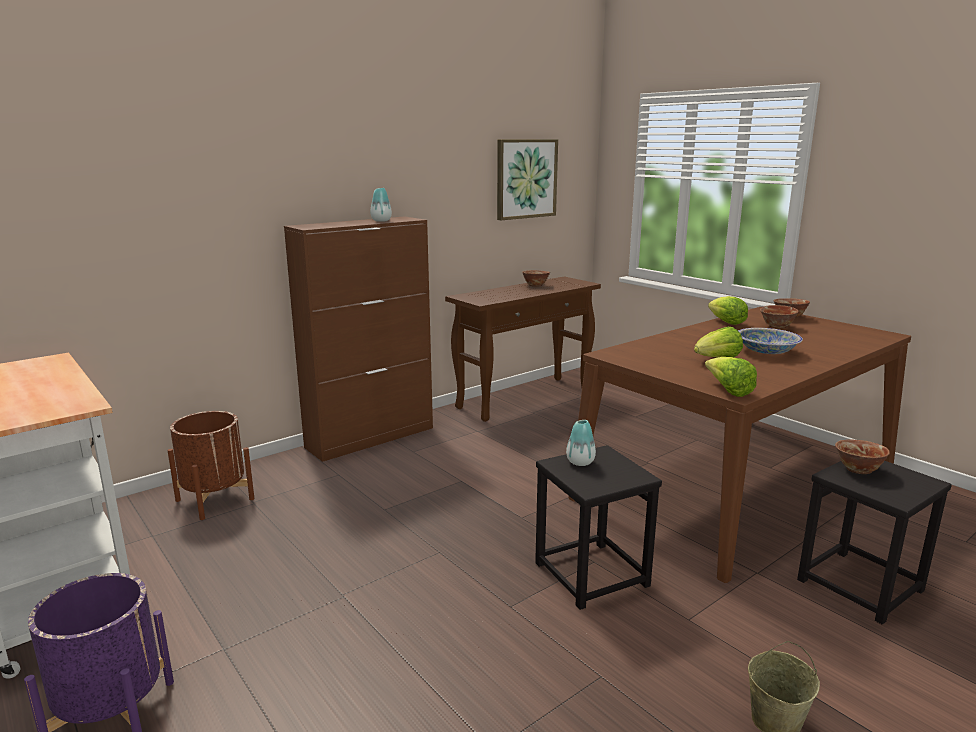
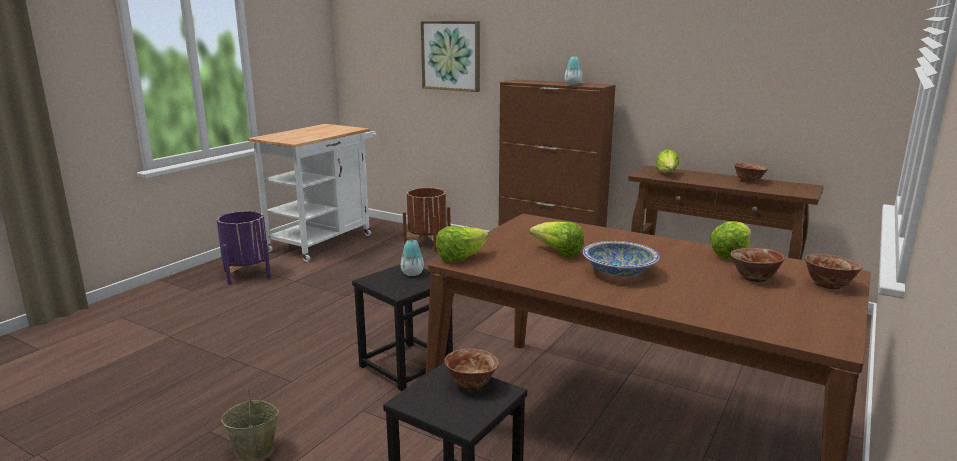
camera: 70 degrees right, 0 degrees up
picture [497,139,558,220] -> picture moved to [421,21,480,92]
none -> lettuce [656,149,679,173]

